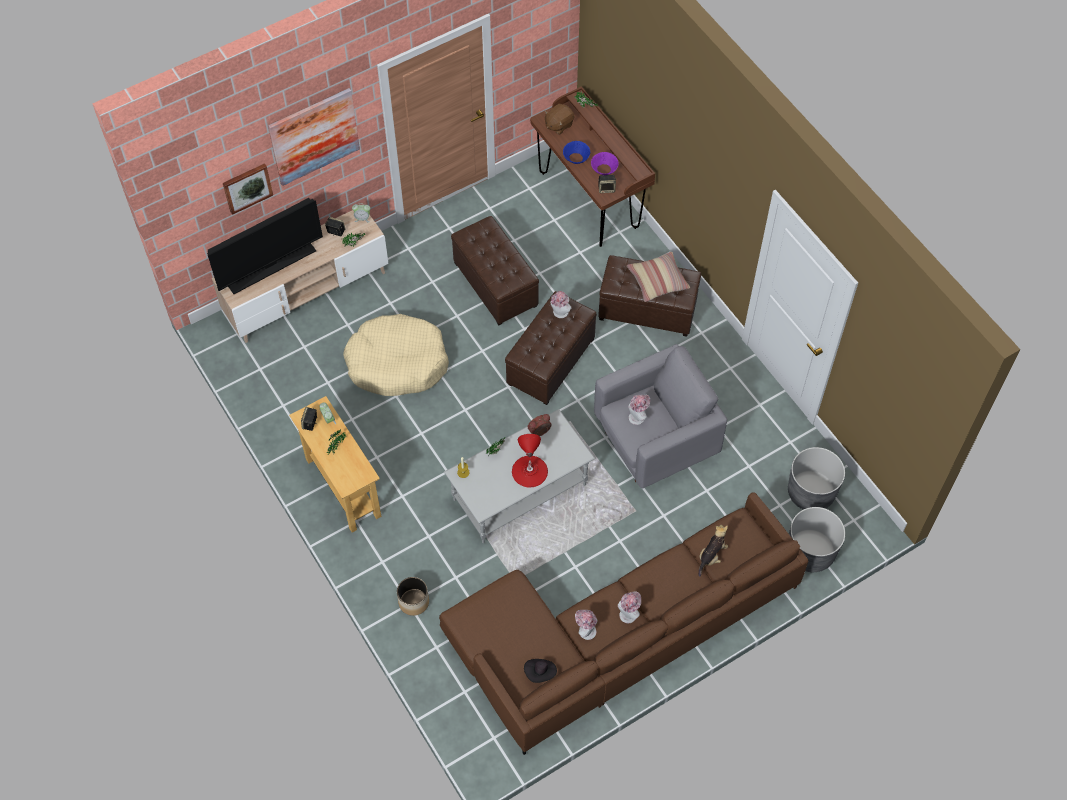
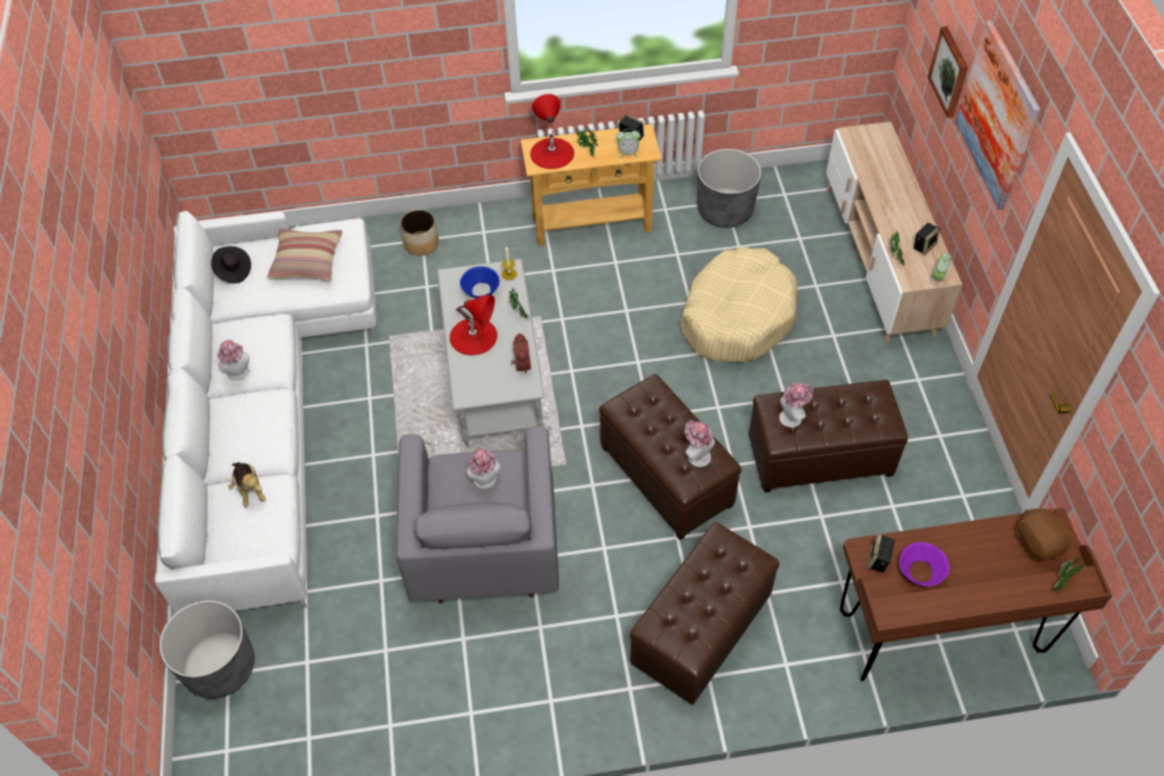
camera: 115 degrees right, 5 degrees down
television [207,198,323,294] -> none
brown sofa [439,492,808,755] -> white sofa [155,211,377,613]
blue bowl [563,141,590,164] -> blue bowl moved to [460,266,500,298]
hat [575,610,597,640] -> hat moved to [779,383,813,428]
pillow [627,252,690,302] -> pillow moved to [267,229,342,281]
grey planter [788,447,845,509] -> grey planter moved to [697,149,761,228]
none -> red table lamp [530,94,574,169]

